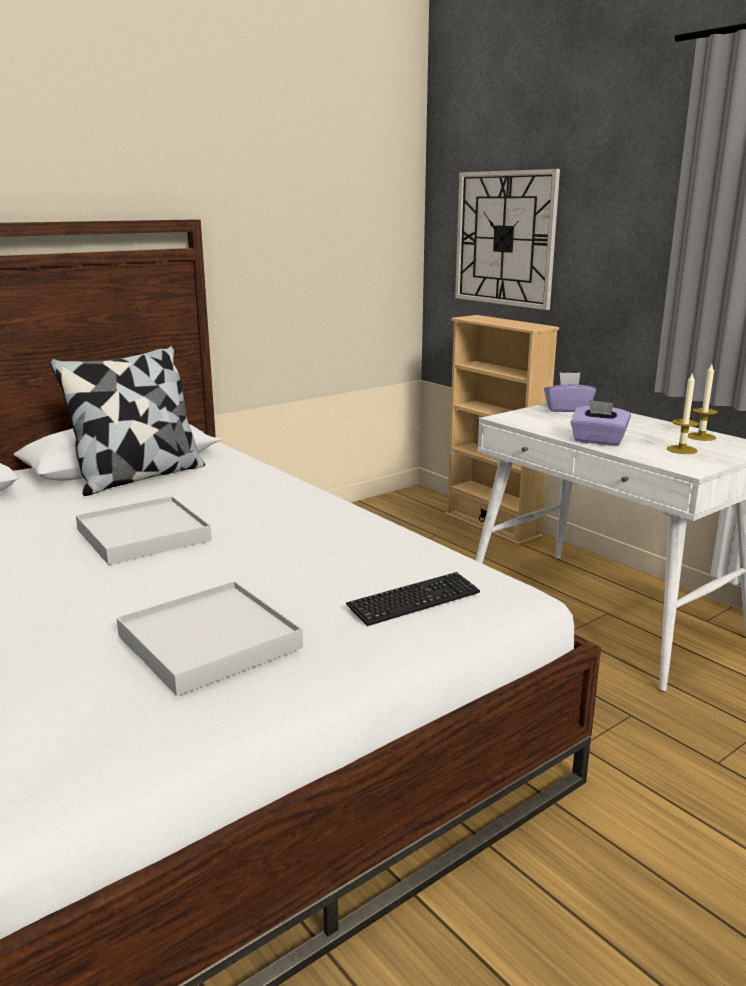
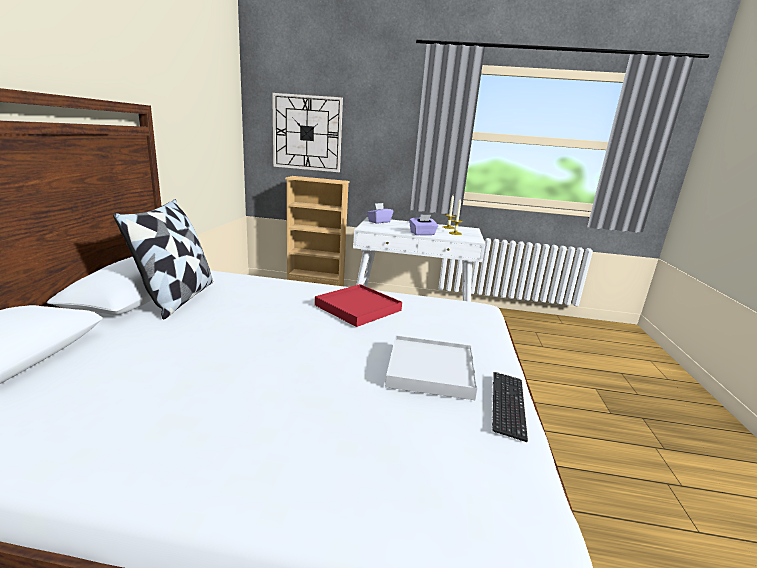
camera: 45 degrees left, 0 degrees up
white tray [76,496,212,565] -> none
keyboard [346,572,480,626] -> keyboard moved to [492,372,528,442]
none -> red tray [315,284,402,327]

